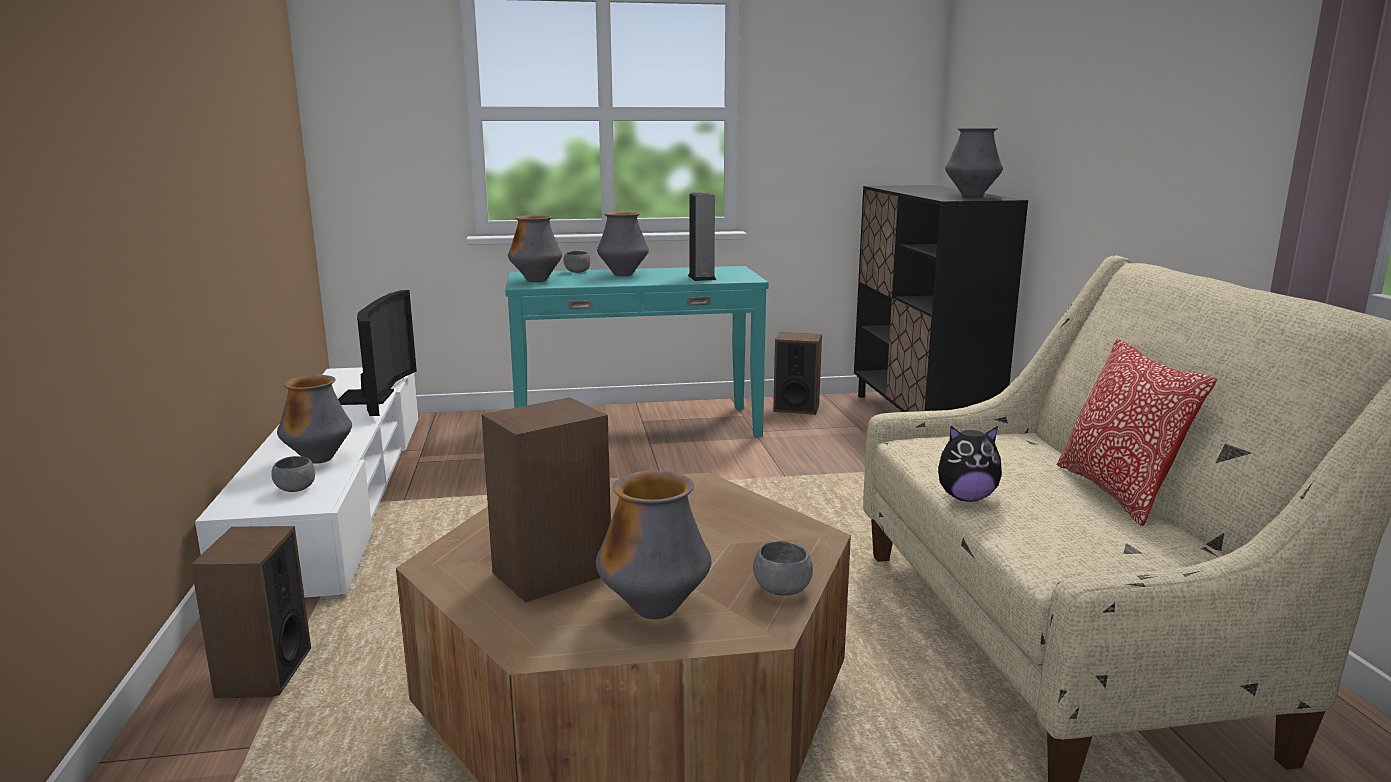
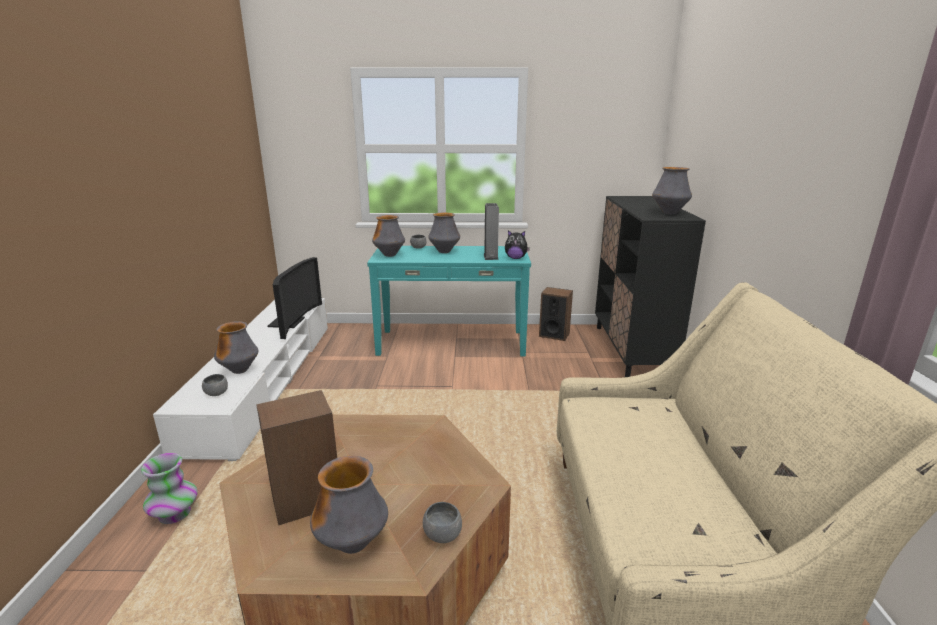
camera: 10 degrees right, 5 degrees up
speaker [191,526,311,698] -> vase [141,453,198,524]
plush toy [938,426,1002,502] -> plush toy moved to [505,230,530,259]
pillow [1056,339,1217,526] -> none

